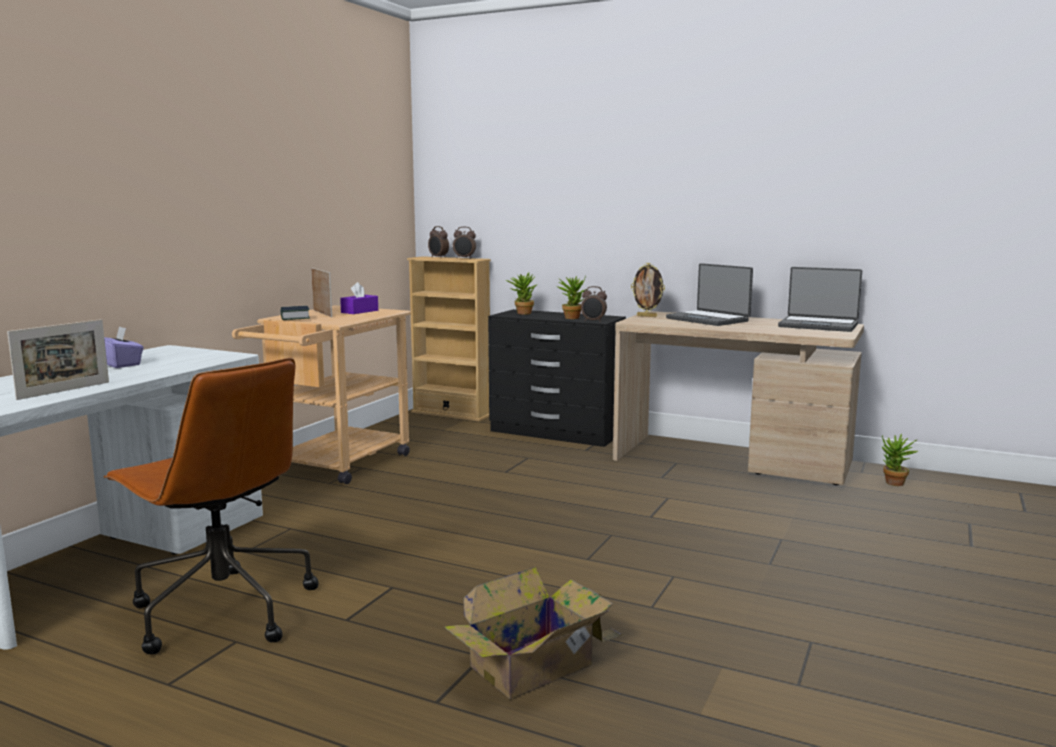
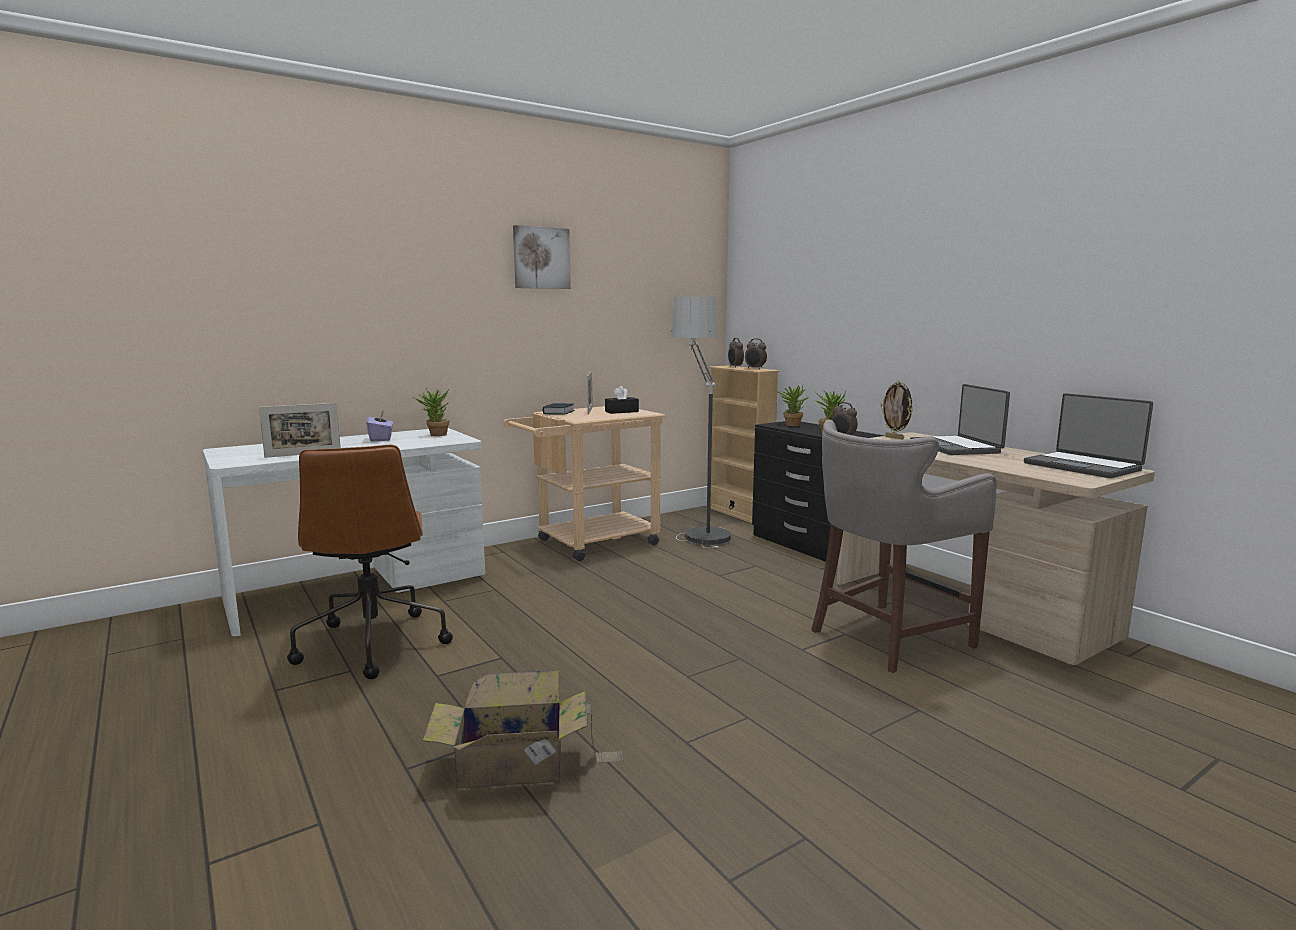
camera: 30 degrees right, 0 degrees up
purple tissue box [340,282,378,314] -> black tissue box [605,386,639,414]
potted plant [882,434,918,486] -> potted plant moved to [413,388,449,436]
none -> picture [513,225,571,289]
none -> floor lamp [671,297,731,548]
none -> grey stool [811,419,997,673]

